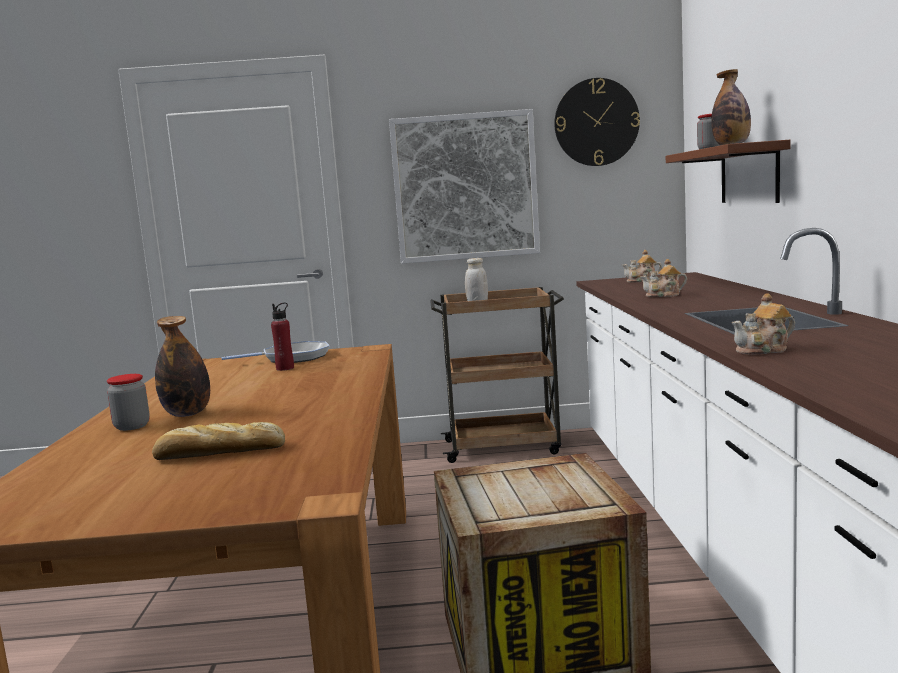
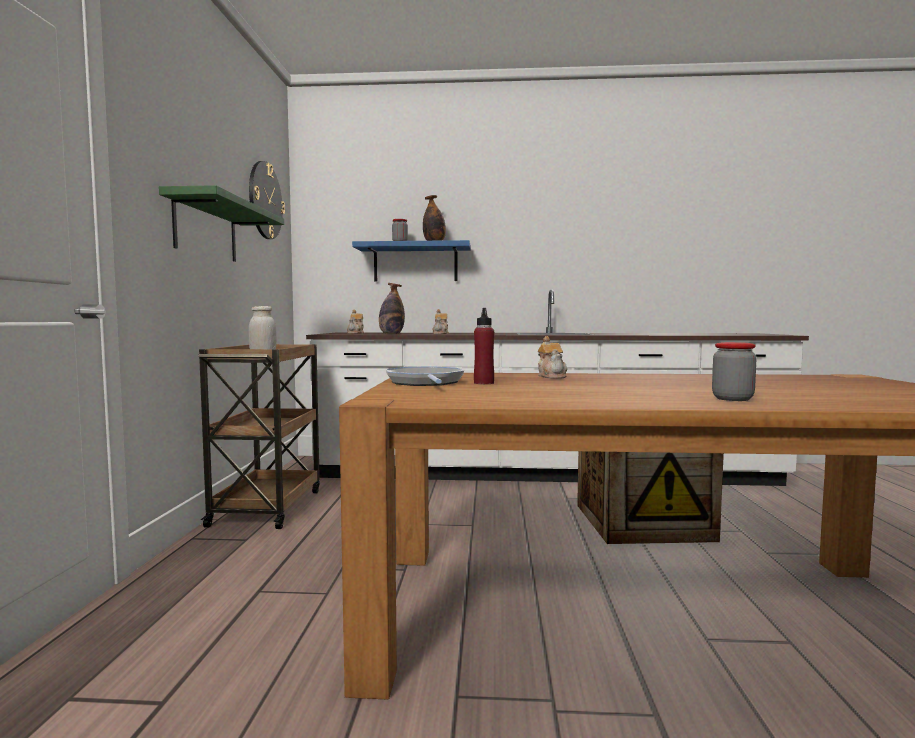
camera: 85 degrees left, 5 degrees down
bread [152,422,285,460] -> none
bottle [155,316,210,417] -> bottle moved to [379,283,405,334]
picture [389,109,540,264] -> green shelf [159,185,284,262]
brown shelf [666,140,791,203] -> blue shelf [352,240,471,281]
teapot [731,293,795,355] -> teapot moved to [538,336,567,379]

